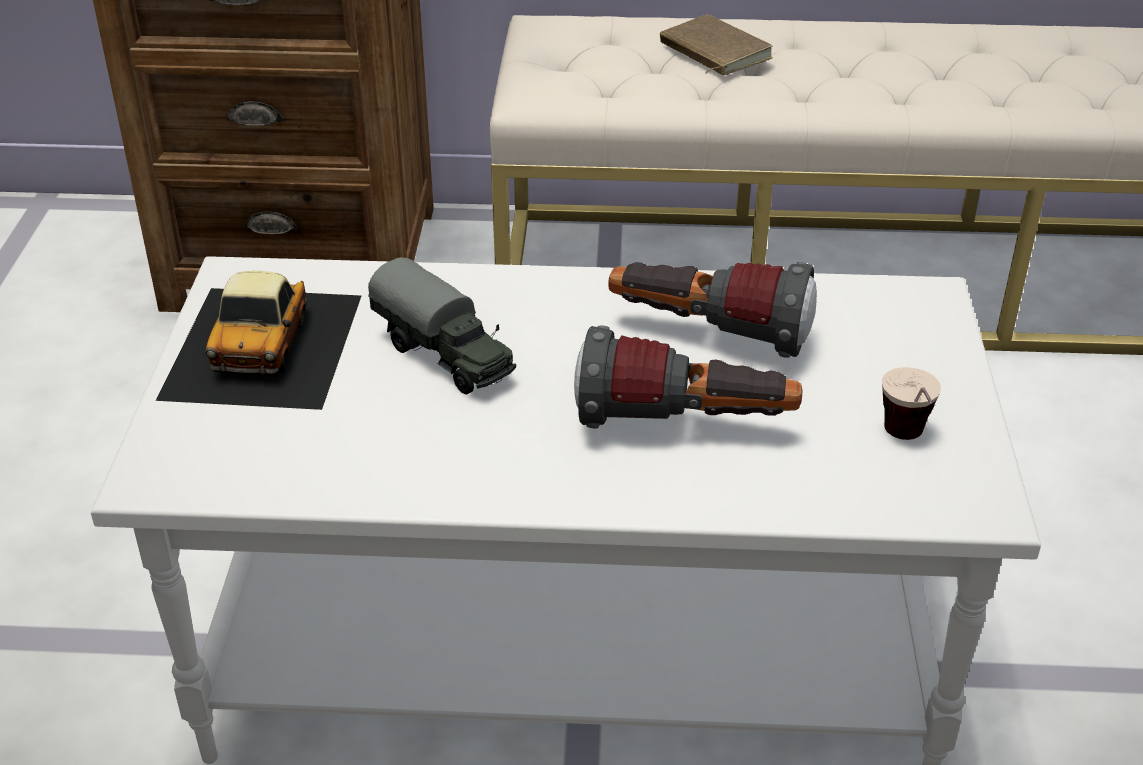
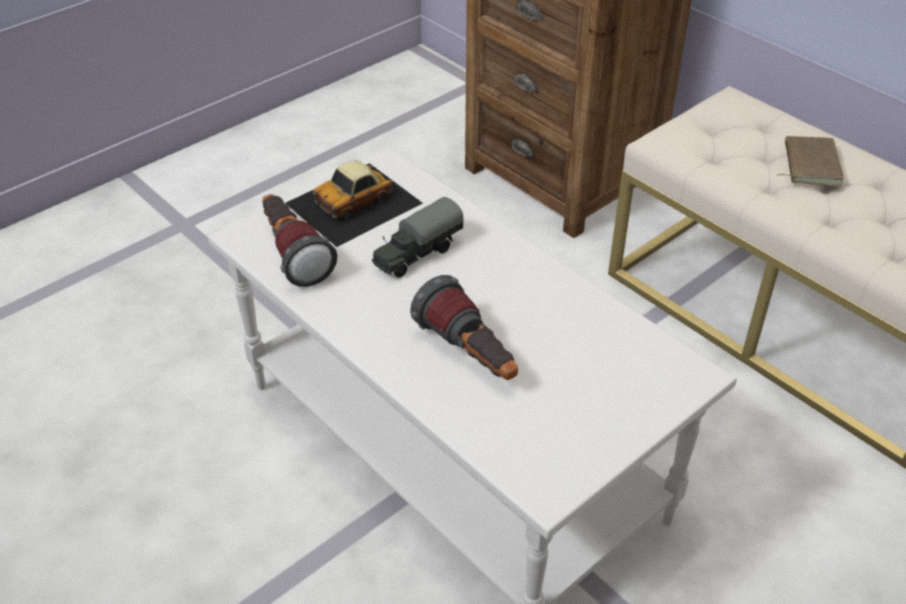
camera: 45 degrees right, 5 degrees up
toy truck [368,257,516,394] -> toy truck turned 45 degrees clockwise [372,197,463,278]
flashlight [608,262,817,358] -> flashlight moved to [262,194,337,287]
cup [882,367,941,440] -> none

